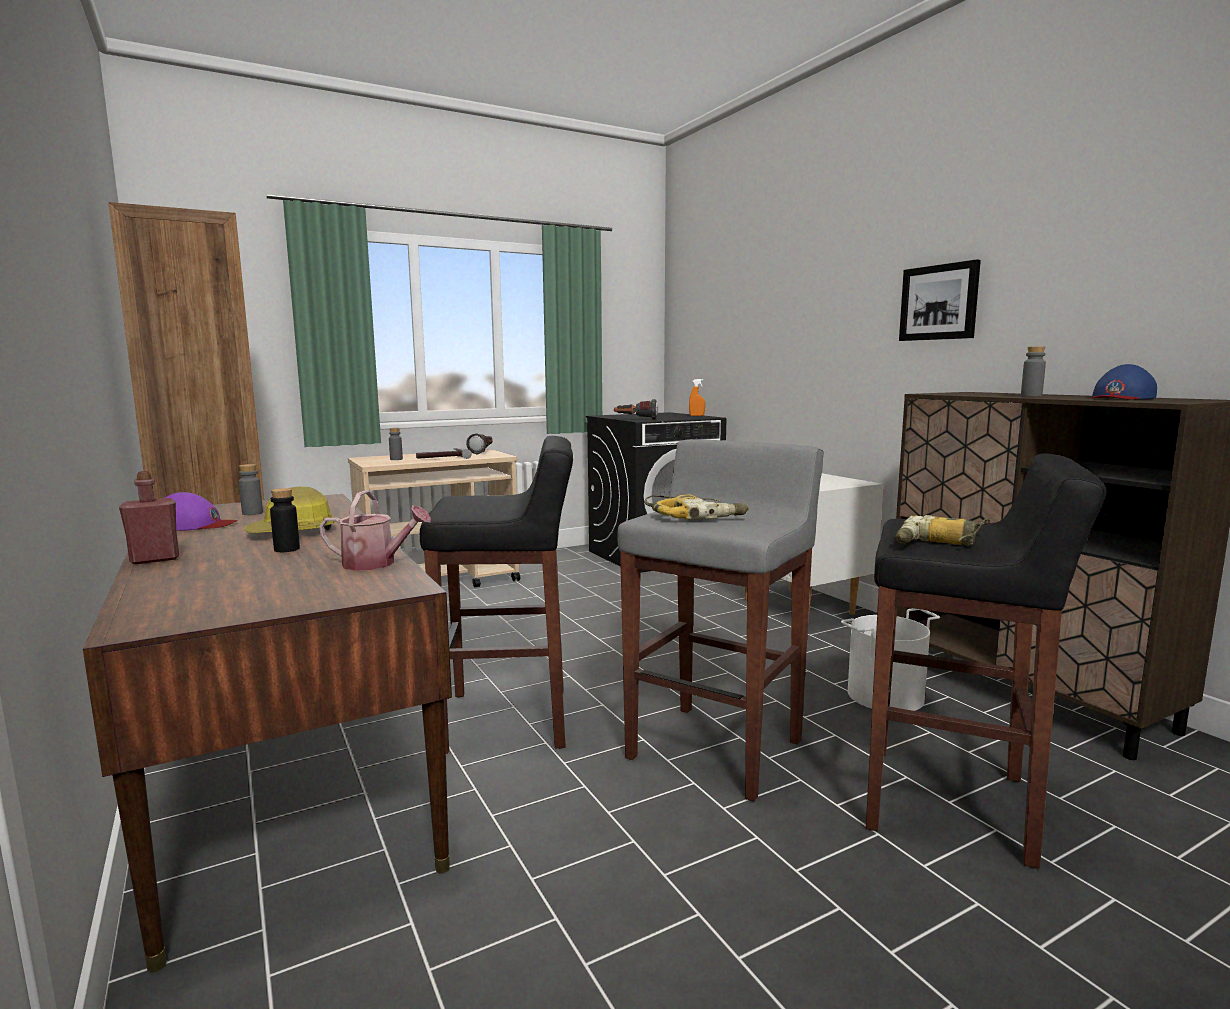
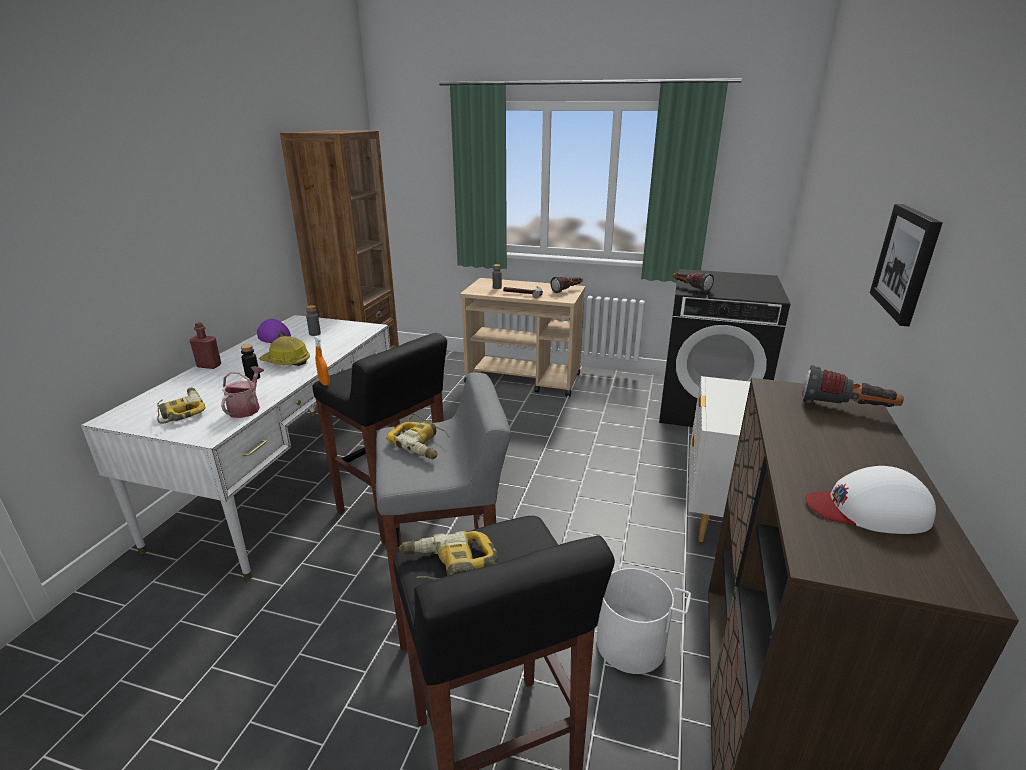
camera: 45 degrees right, 15 degrees up
brown desk [83,494,452,973] -> white desk [81,315,391,580]
watering can [319,490,431,571] -> watering can turned 135 degrees counterclockwise [221,366,264,418]
orange spray bottle [689,379,705,416] -> orange spray bottle moved to [314,336,330,386]
grey bottle [1021,346,1046,397] -> none
blue cap [1092,364,1157,399] -> white cap [805,466,936,534]
none -> power drill [157,388,205,424]
none -> flashlight [802,365,904,407]

